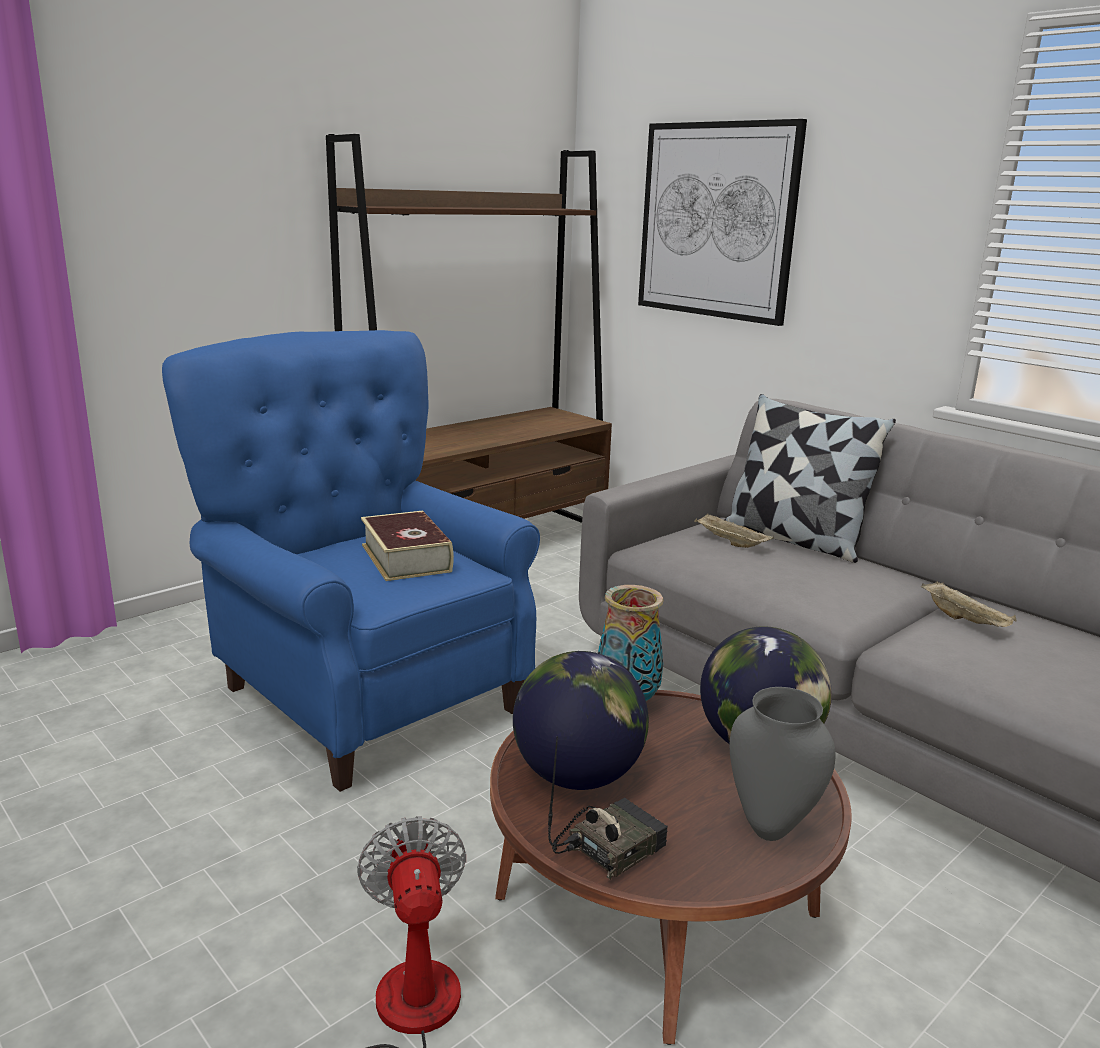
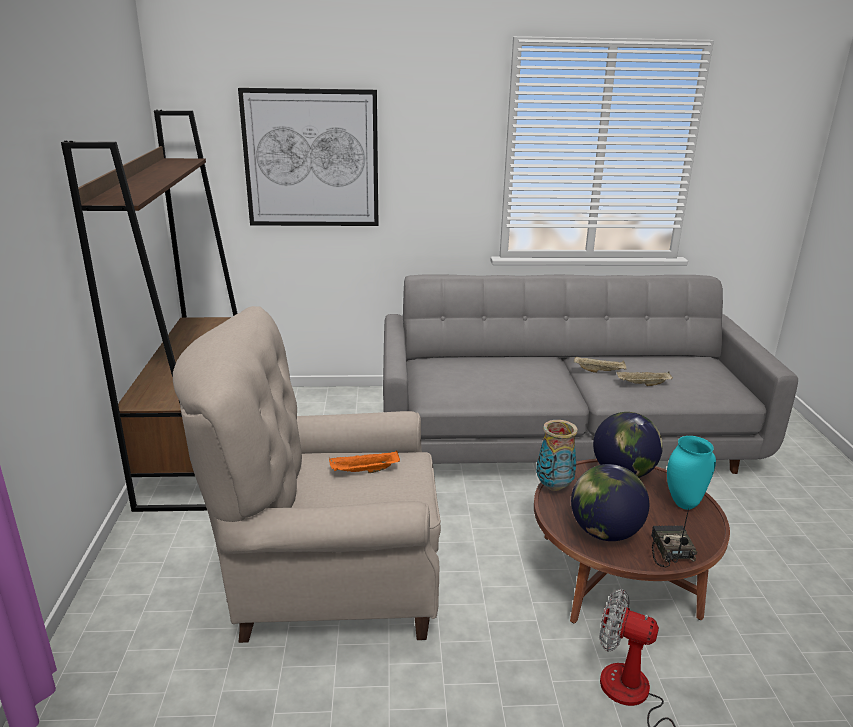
camera: 50 degrees left, 5 degrees up
blue armchair [162,330,540,792] -> beige armchair [173,306,441,643]
book [361,511,454,581] -> orange tray [329,451,400,473]
beige tray [694,514,774,548] -> beige tray moved to [617,372,673,386]
pillow [724,394,896,563] -> none
grey vase [729,687,836,841] -> turquoise vase [667,436,716,510]

